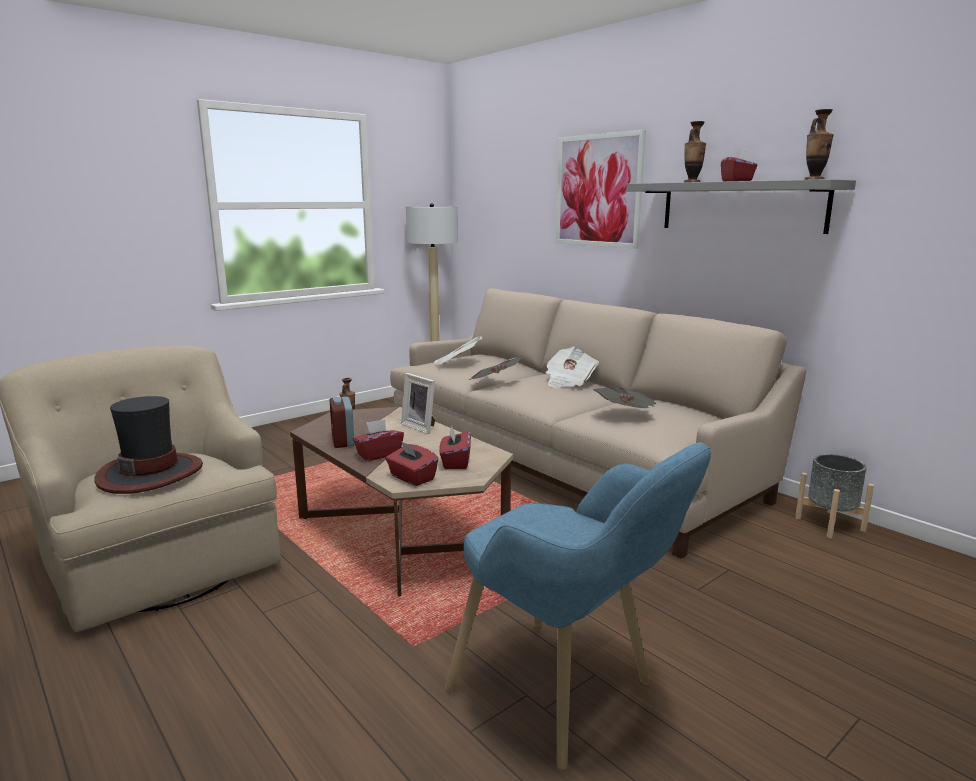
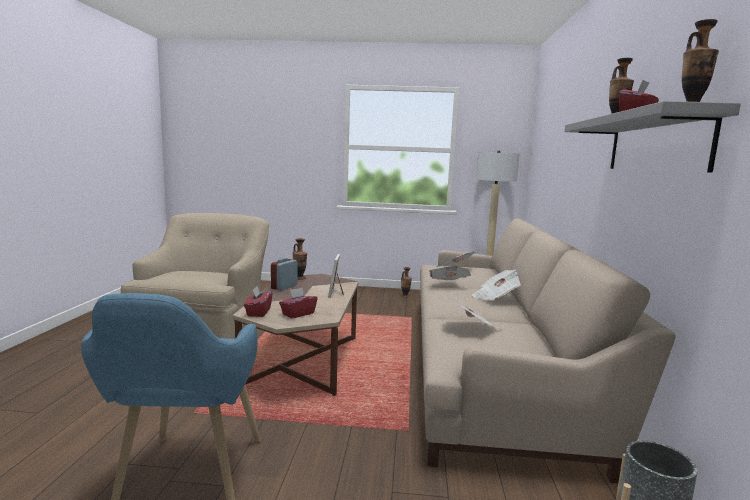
camera: 45 degrees right, 5 degrees down
hat [95,396,203,494] -> none
red tissue box [353,419,404,461] -> none
picture [556,130,646,249] -> none
none -> vase [292,238,307,280]

